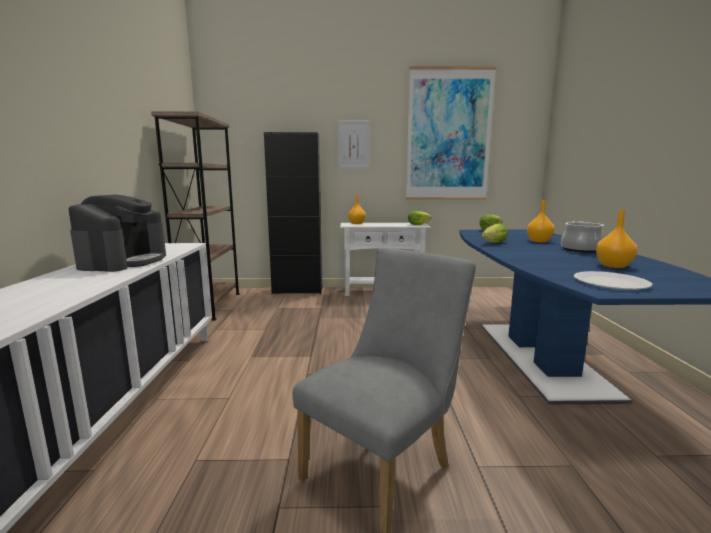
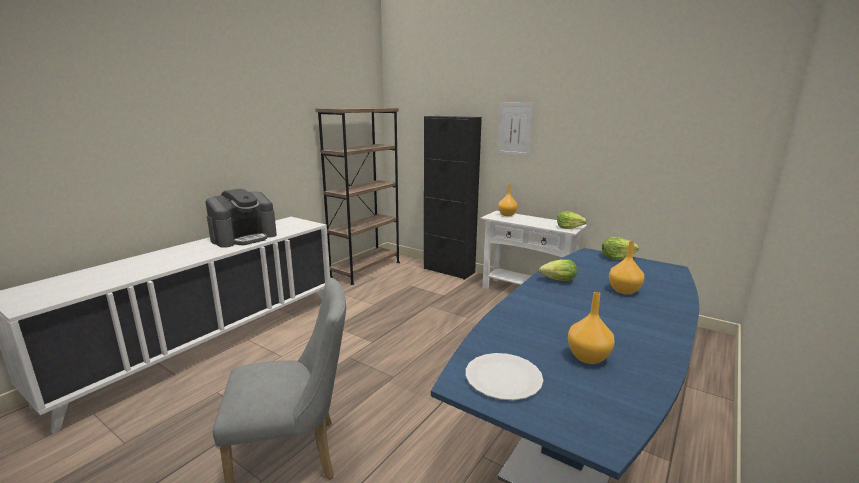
camera: 35 degrees right, 5 degrees up
picture [406,66,496,200] -> none
cooking pot [561,221,604,253] -> none

